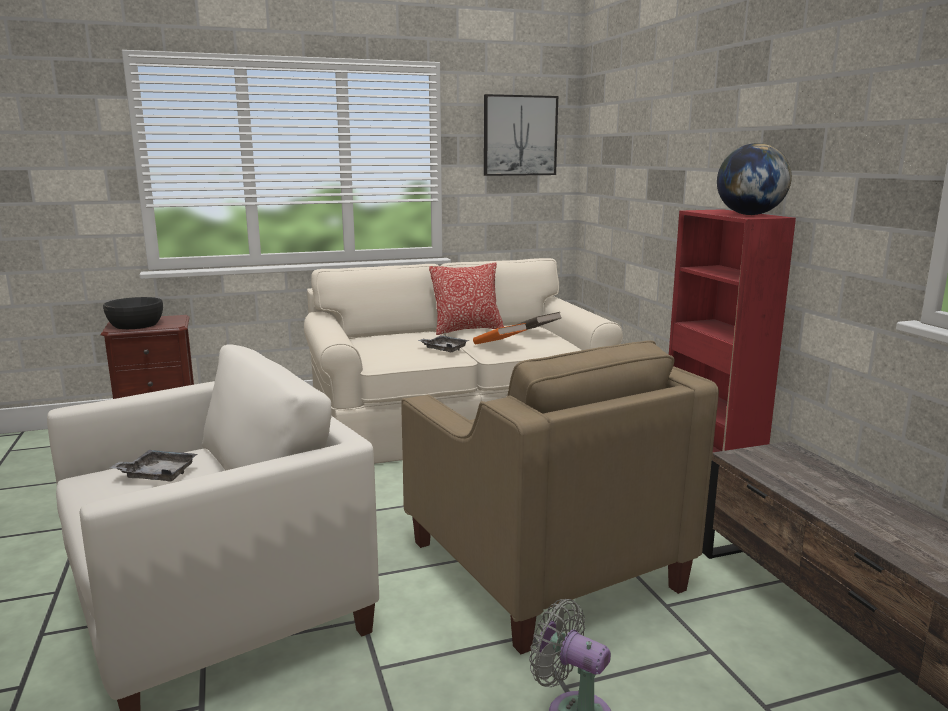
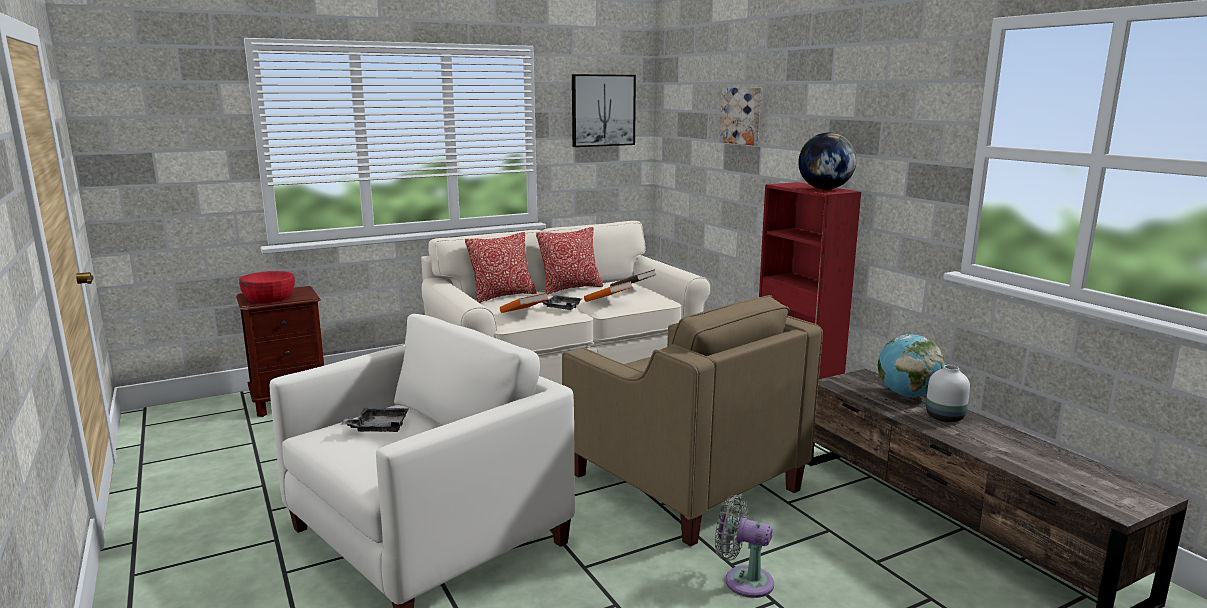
camera: 10 degrees left, 0 degrees up
black bowl [103,297,163,329] -> red bowl [239,271,295,303]
none -> pillow [465,232,537,303]
none -> orange book [500,293,548,313]
none -> picture [720,88,761,145]
none -> globe [877,334,945,397]
none -> white vase [926,365,970,422]

